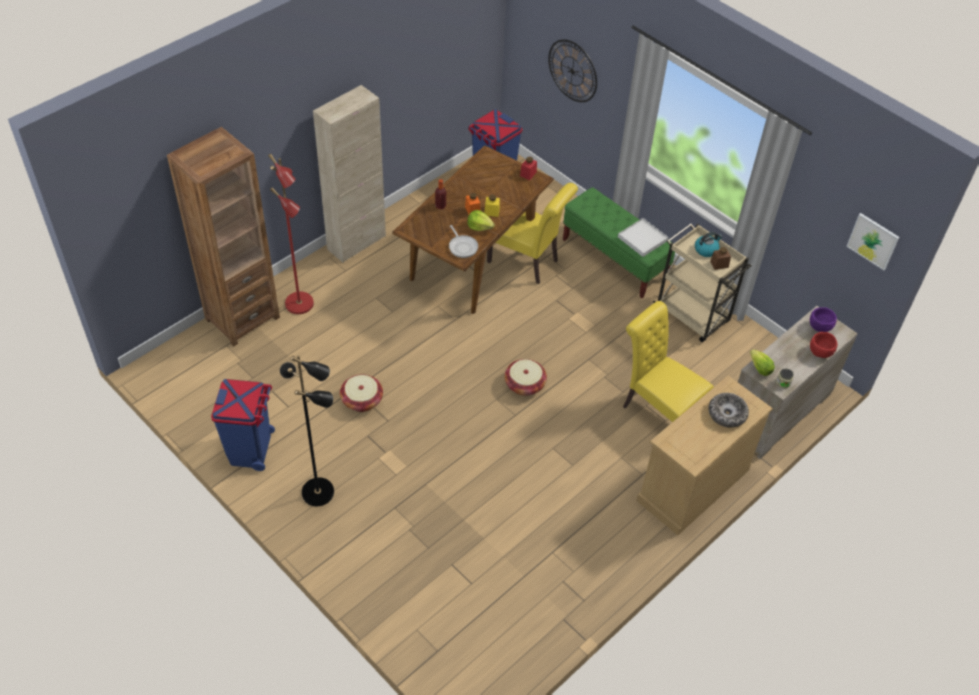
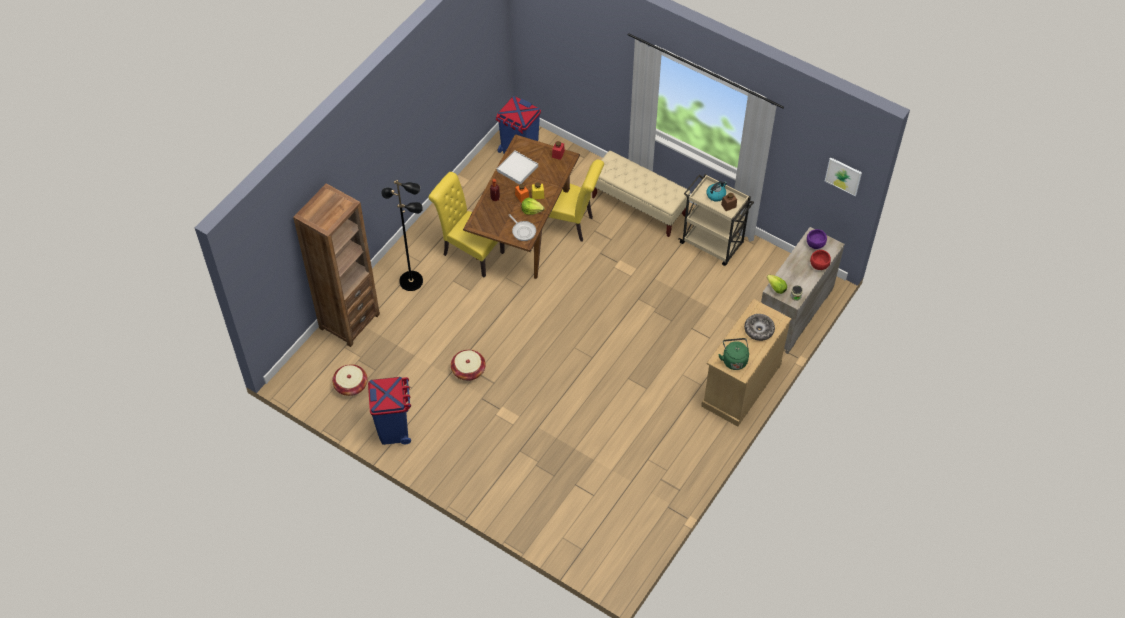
camera: 10 degrees left, 5 degrees up
red floor lamp [268,154,314,314] -> none
black floor lamp [280,355,334,506] -> black floor lamp moved to [381,180,423,291]
beige cabinet [313,85,386,263] -> none
basket [505,359,547,396] -> basket moved to [332,364,368,396]
wall clock [548,39,597,102] -> none
green bench [563,187,675,298] -> beige bench [592,151,690,237]
white tray [618,218,668,257] -> white tray moved to [497,150,538,185]
yellow chair [623,301,714,422] -> yellow chair moved to [429,172,505,277]
none -> green kettle [718,338,749,370]

